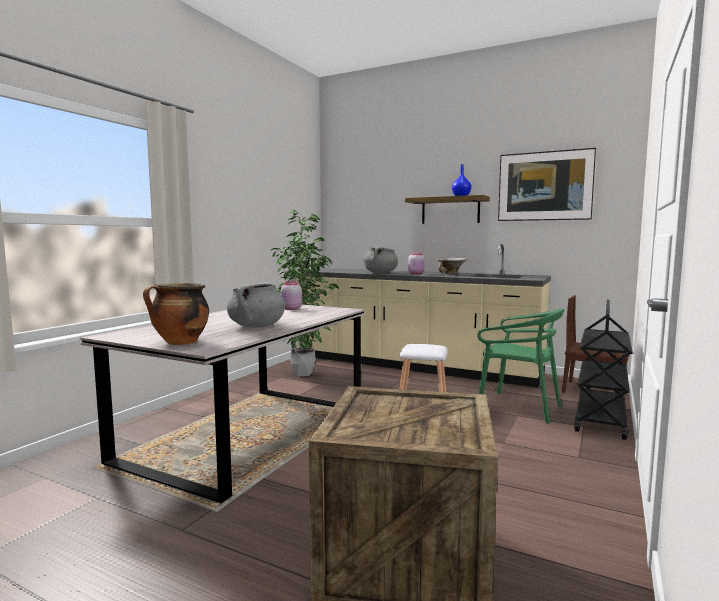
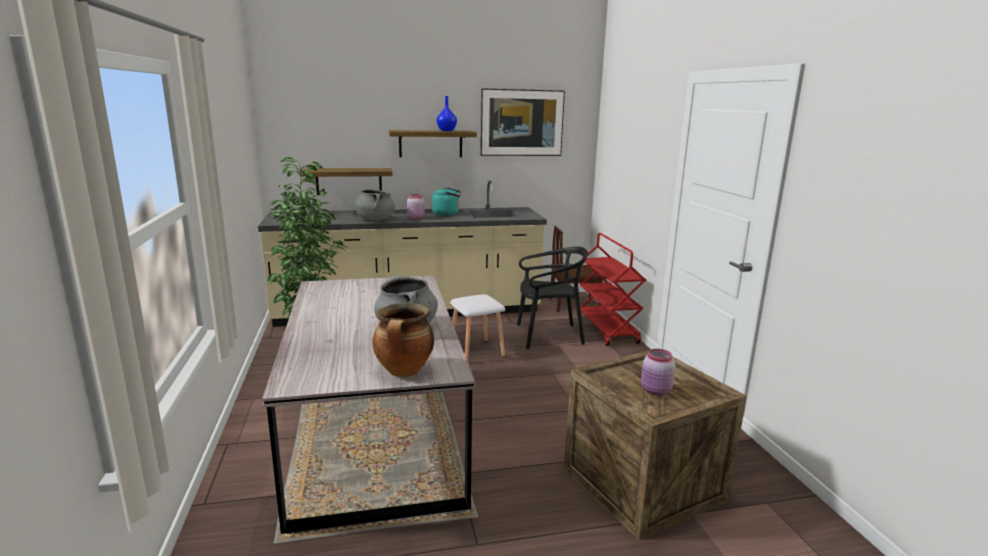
camera: 40 degrees left, 10 degrees up
pink jar [281,281,302,310] -> pink jar moved to [641,349,676,396]
bowl [438,258,467,274] -> turquoise kettle [432,188,461,216]
green chair [477,309,565,424] -> black chair [517,247,588,349]
black cart [574,300,633,440] -> red cart [577,233,646,346]
none -> shelf [302,168,393,195]

